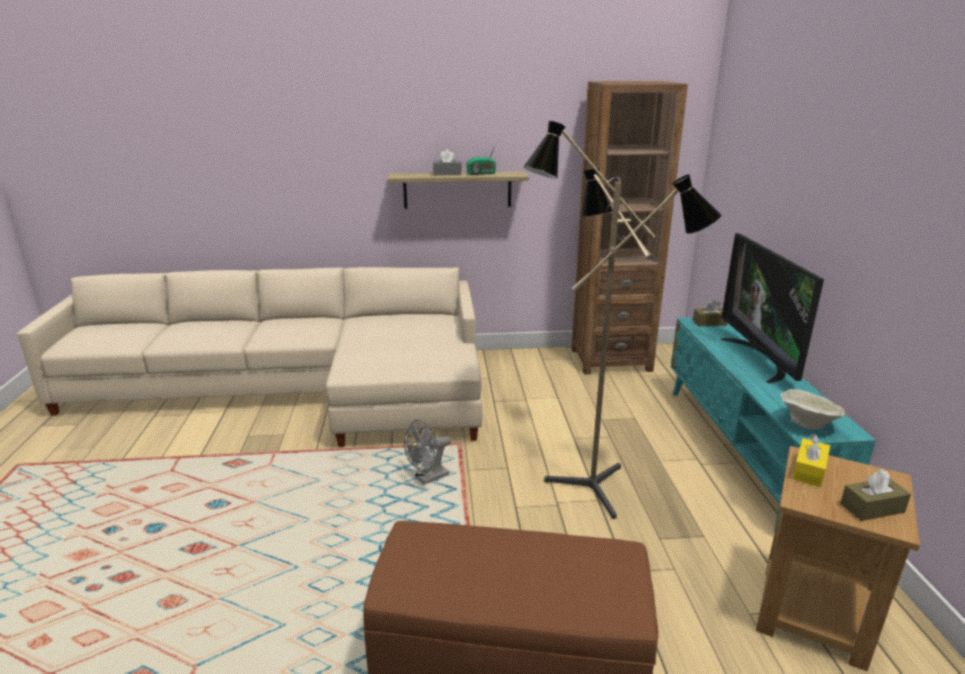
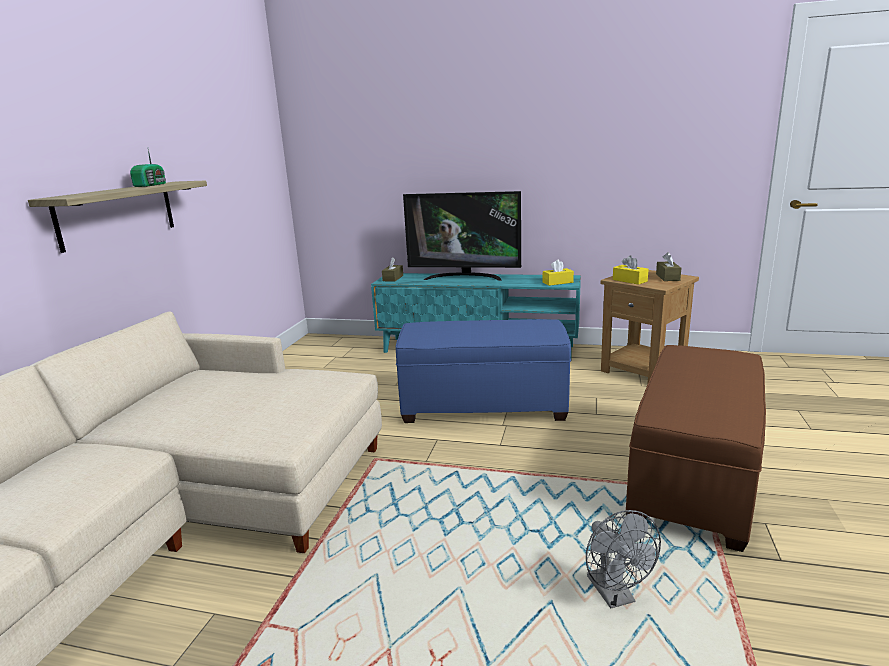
camera: 70 degrees left, 5 degrees down
grey fan [404,420,451,485] -> grey fan moved to [586,510,661,609]
grey tissue box [433,149,462,175] -> none
floor lamp [524,121,722,519] -> blue ottoman [396,319,571,423]
brown bookcase [571,81,688,375] -> none
beige bowl [781,389,846,429] -> yellow tissue box [543,259,574,286]

